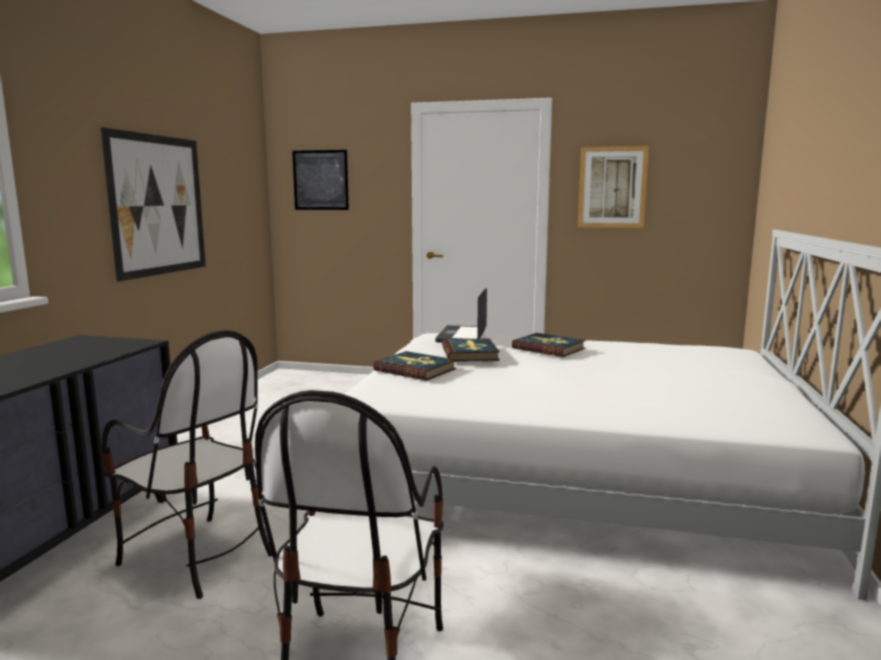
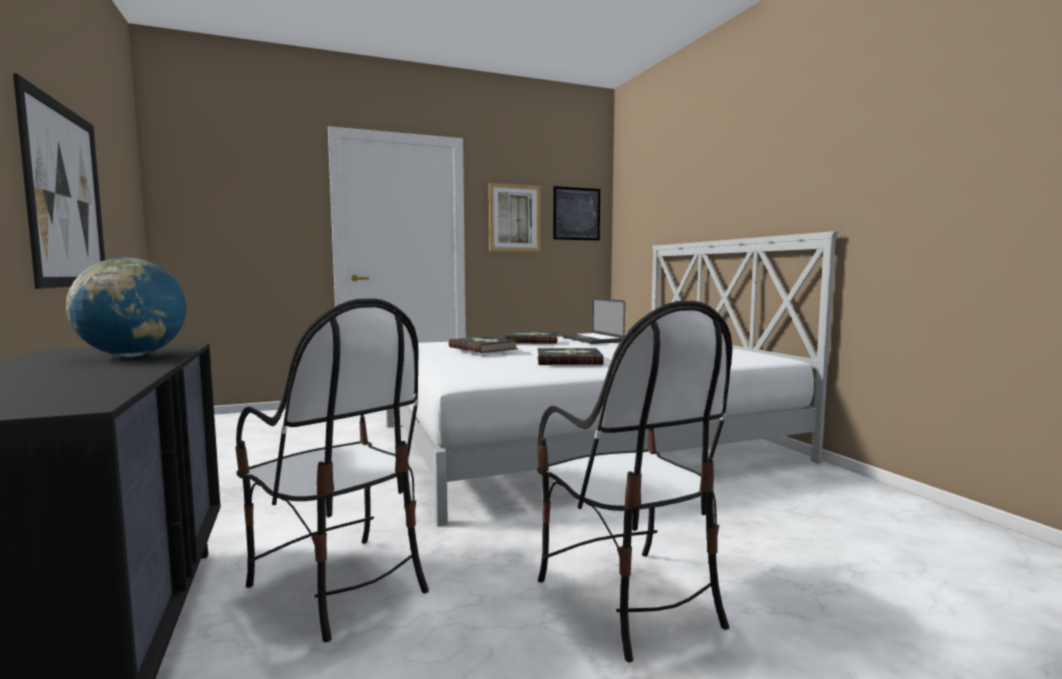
camera: 35 degrees left, 5 degrees down
chair [102,330,272,599] -> chair turned 45 degrees clockwise [235,298,429,642]
picture [292,150,349,210] -> picture moved to [553,186,600,241]
book [373,351,457,381] -> book moved to [538,348,604,365]
laptop [435,288,487,343] -> laptop moved to [562,298,625,344]
none -> globe [66,258,186,357]

